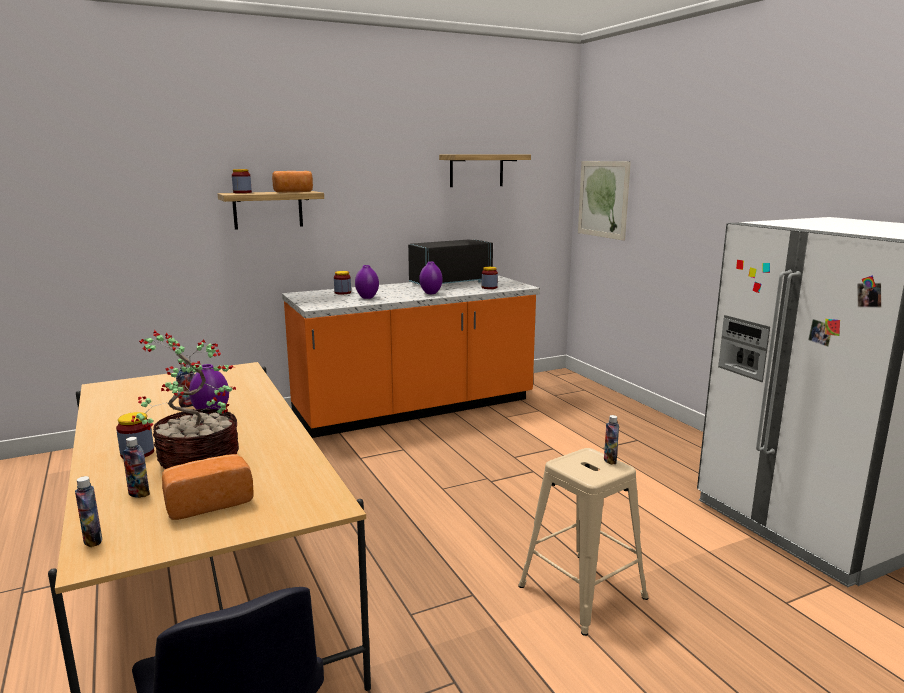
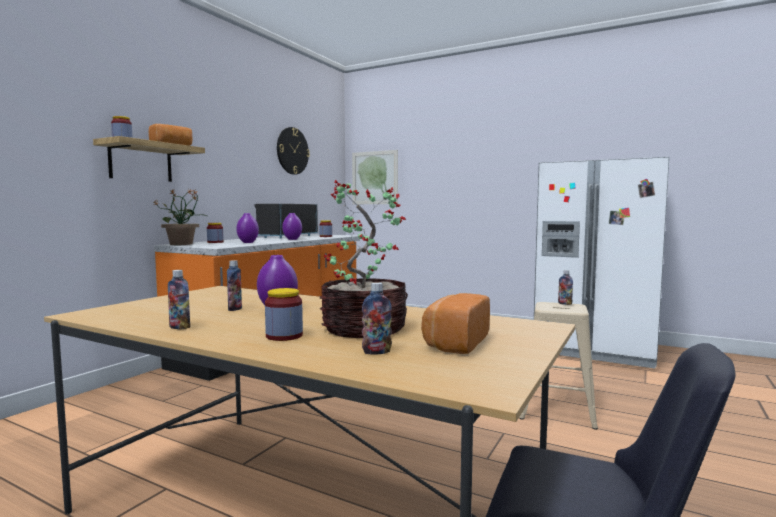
camera: 35 degrees left, 10 degrees down
bottle [75,476,102,547] -> bottle moved to [168,270,190,329]
shelf [439,154,531,187] -> wall clock [277,127,310,175]
none -> potted plant [154,188,207,245]

